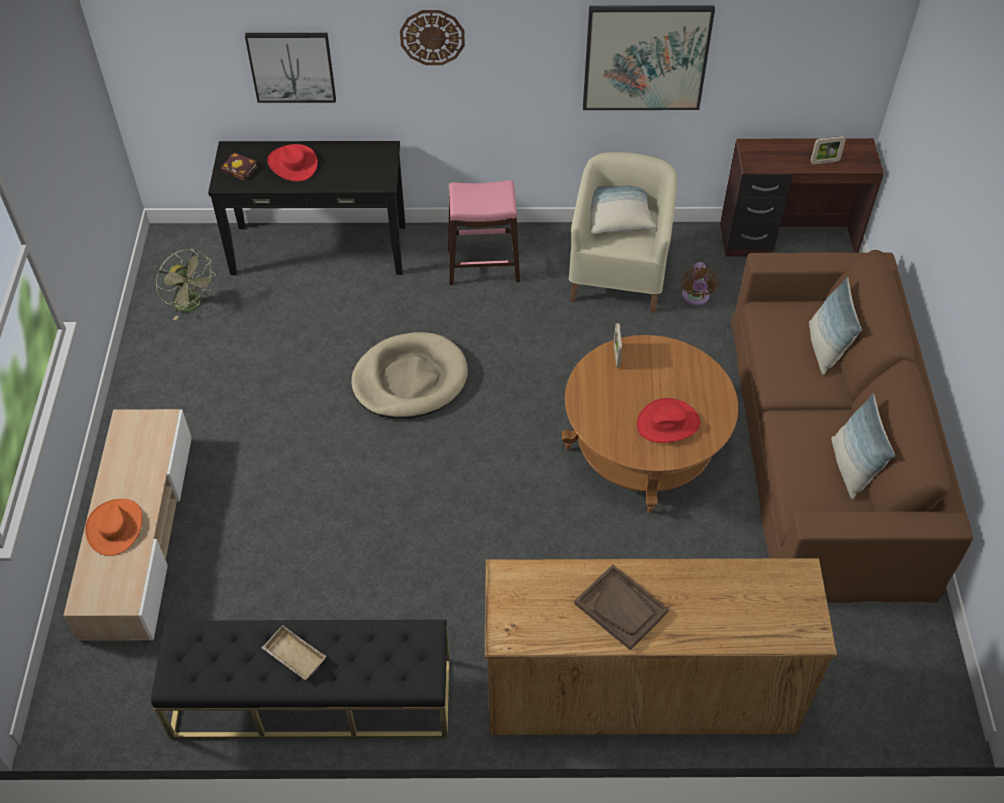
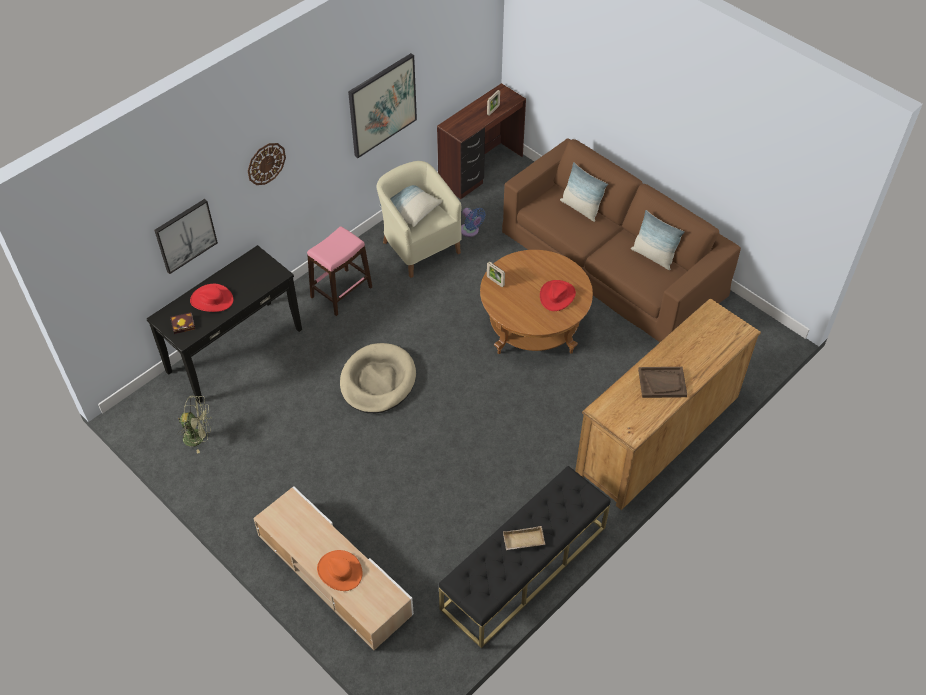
camera: 45 degrees left, 0 degrees up
brown fan [681,262,719,305] -> blue fan [461,208,486,237]

